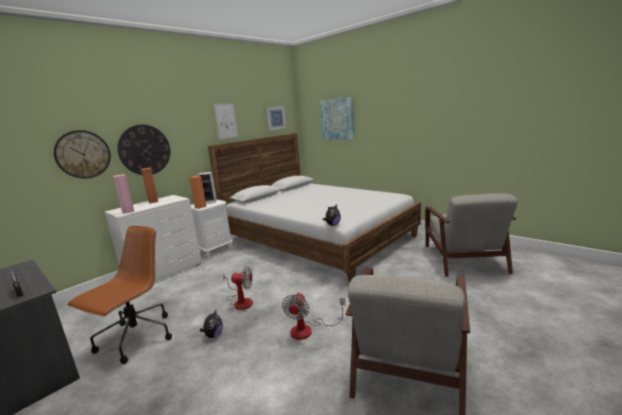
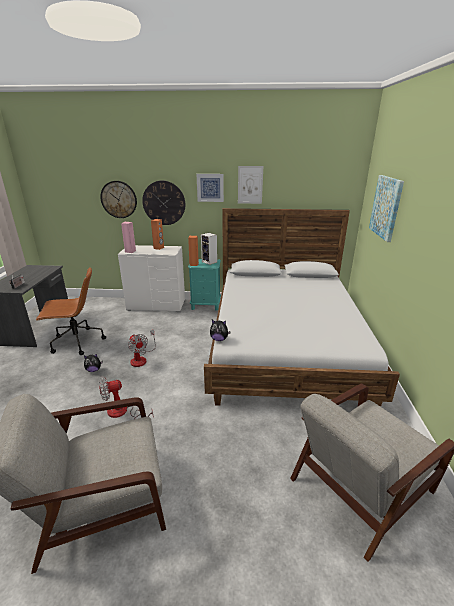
camera: 50 degrees right, 10 degrees up
white nightstand [191,200,233,258] -> turquoise nightstand [188,259,221,311]
picture [266,106,286,130] -> picture moved to [197,174,224,202]

